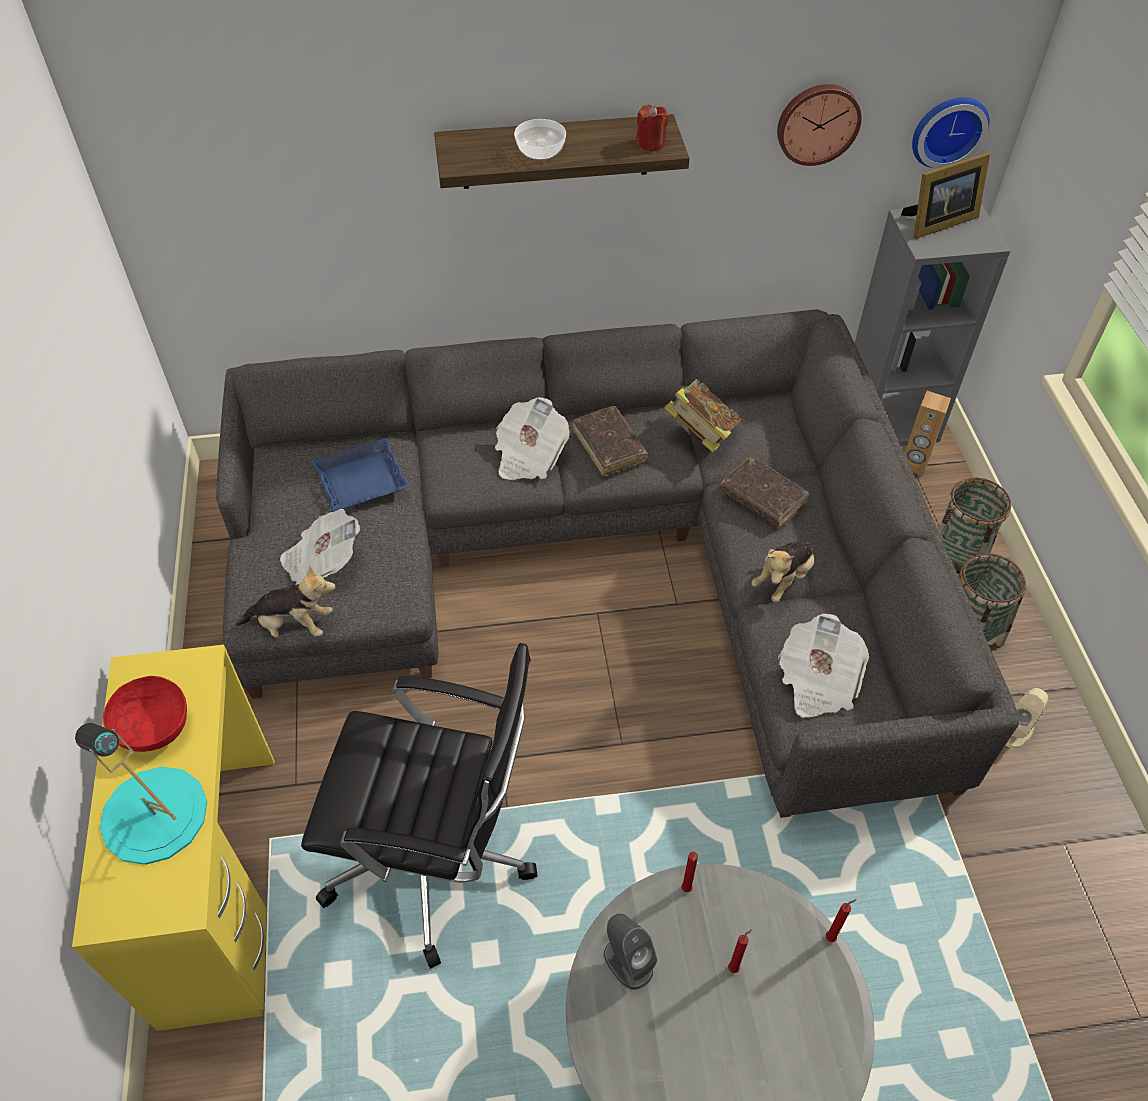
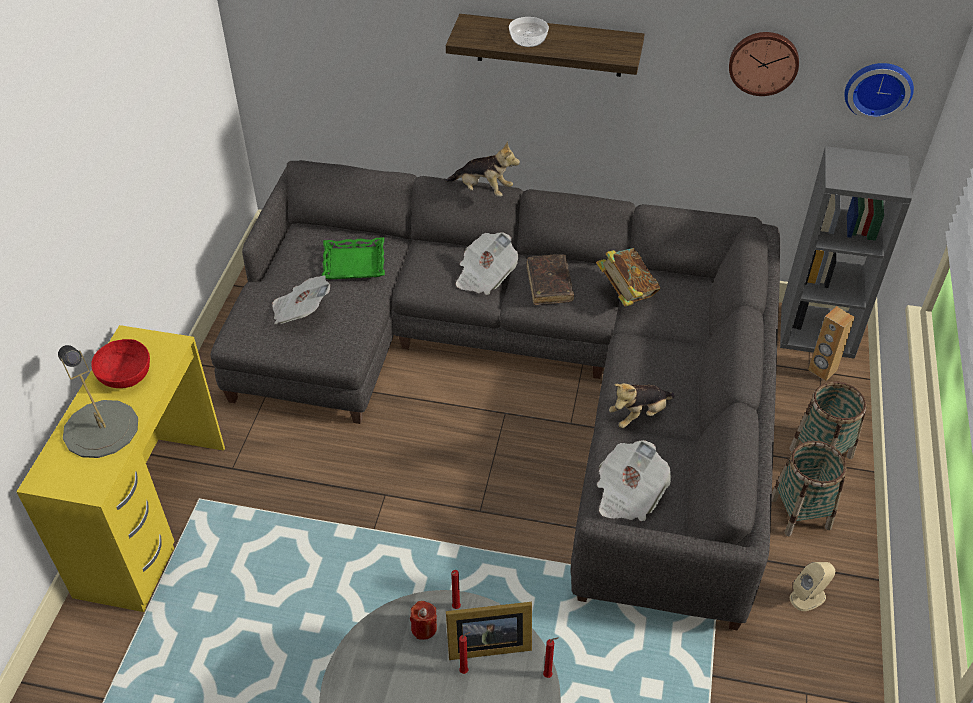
camera: 20 degrees right, 5 degrees down
turquoise table lamp [75,723,207,865] -> grey table lamp [58,345,138,458]
plush toy [236,565,336,638] -> plush toy moved to [446,142,520,197]
black office chair [301,643,537,969] -> none
blue tray [312,438,410,512] -> green tray [322,237,385,279]
grey speaker [604,914,658,990] -> none
red candle [636,105,669,152] -> red candle moved to [410,601,437,640]
brown book [720,456,809,528] -> none
picture frame [901,152,990,239] -> picture frame moved to [446,602,532,660]

